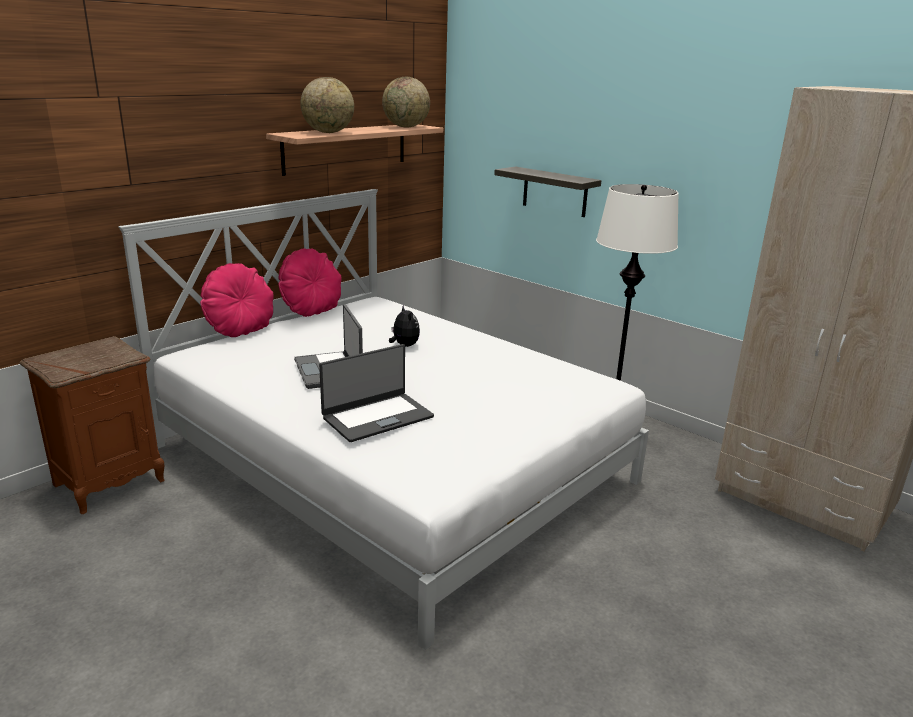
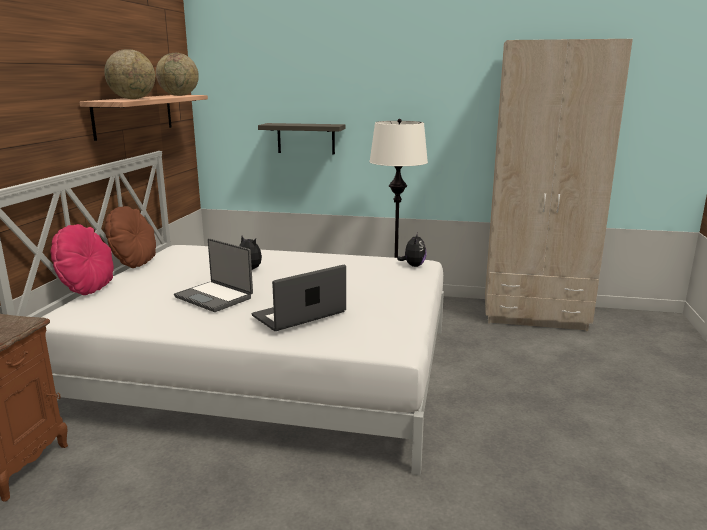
camera: 30 degrees left, 5 degrees down
pink pillow [278,248,341,317] -> brown pillow [105,206,156,268]
laptop [319,344,434,442] -> laptop turned 150 degrees counterclockwise [252,265,346,331]
none -> plush toy [397,233,427,267]

